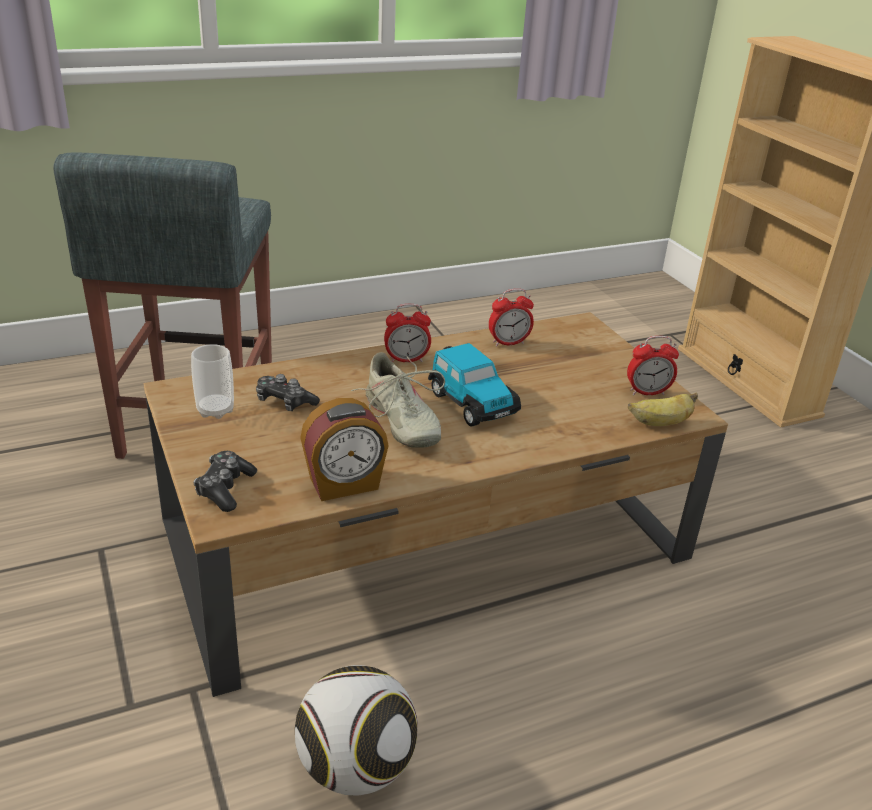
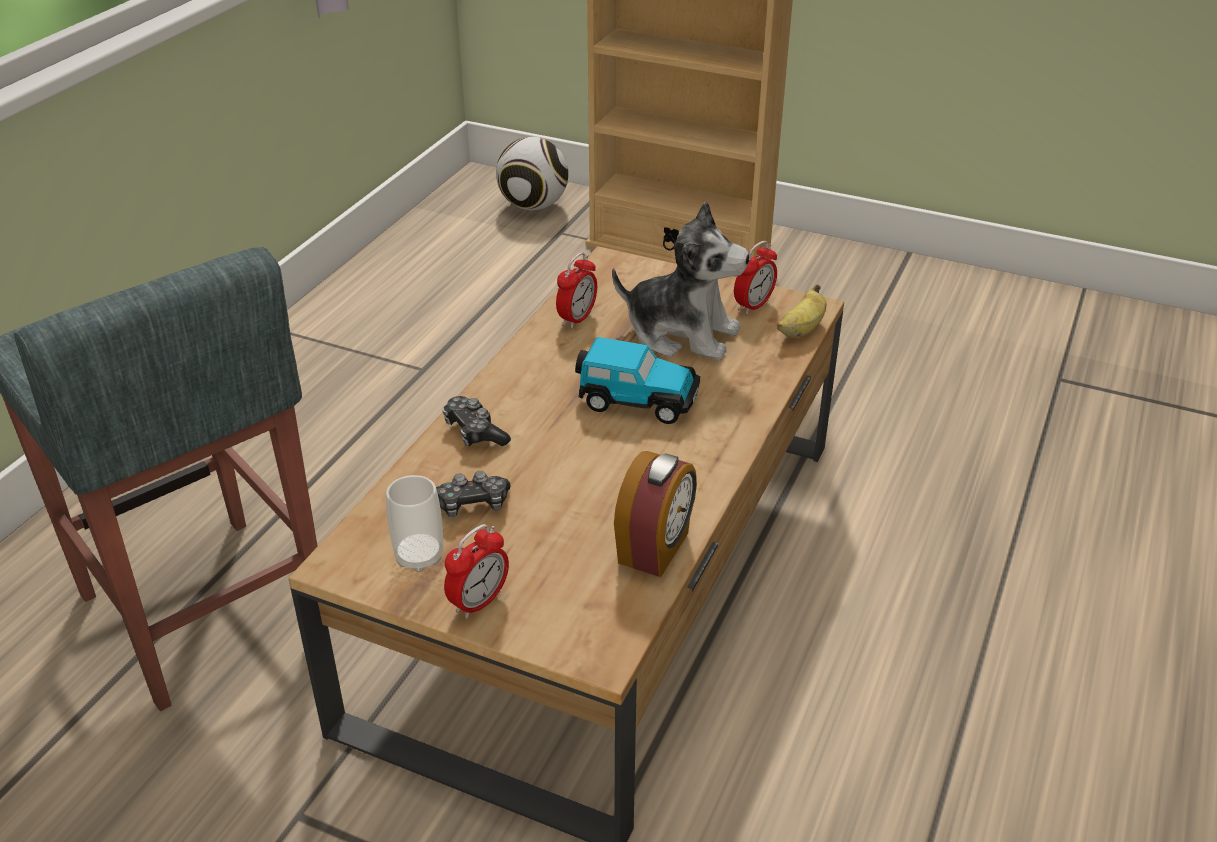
camera: 40 degrees left, 5 degrees up
game controller [193,451,257,512] -> game controller moved to [442,396,511,446]
football [295,665,418,796] -> football moved to [496,137,568,211]
beige shoe [351,352,445,448] -> none
alarm clock [384,304,431,362] -> alarm clock moved to [444,524,509,619]
none -> plush toy [612,201,750,360]

